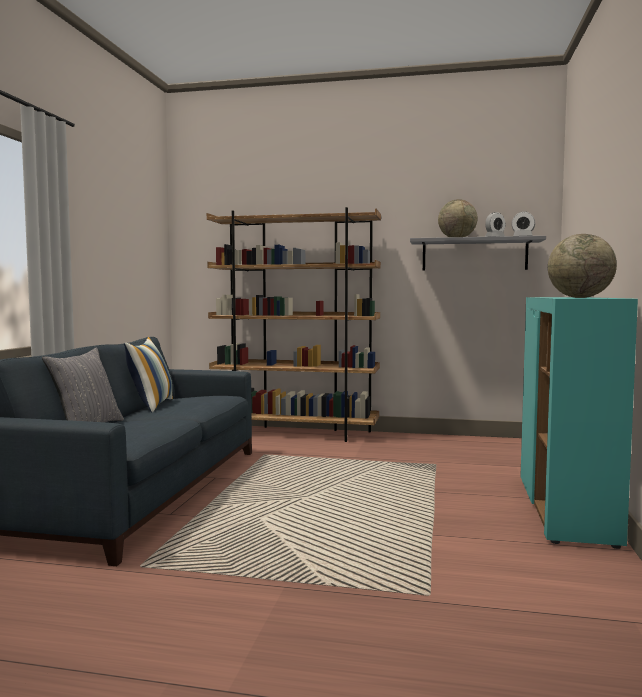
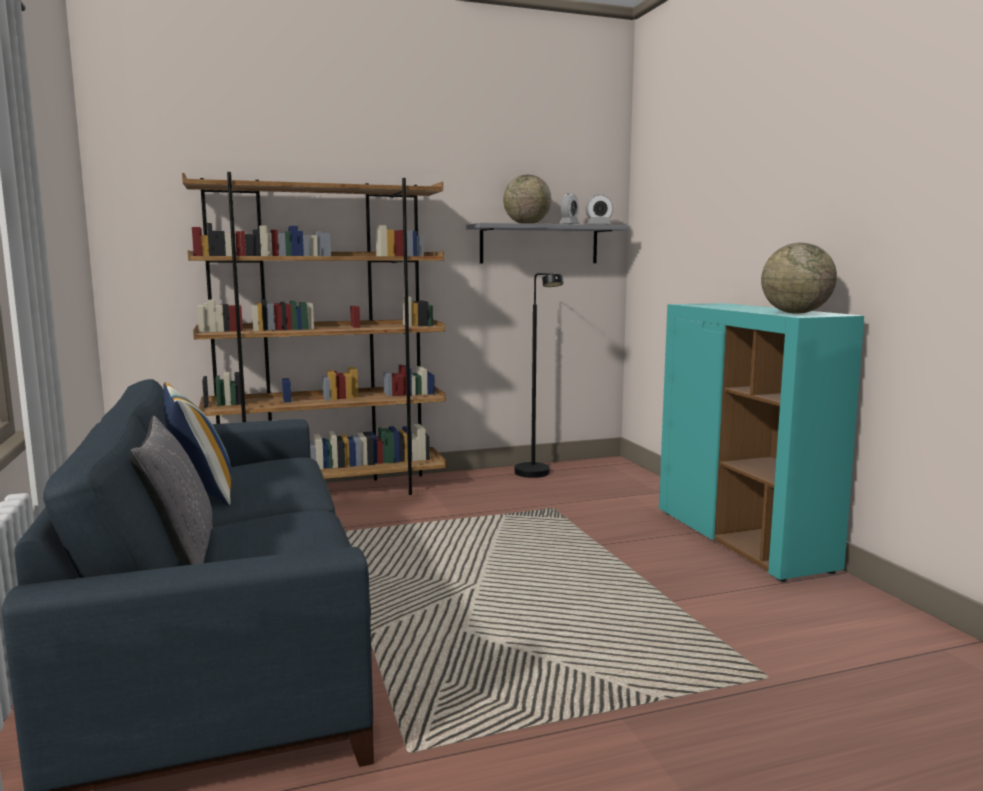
camera: 30 degrees left, 5 degrees up
none -> black floor lamp [514,273,563,478]

